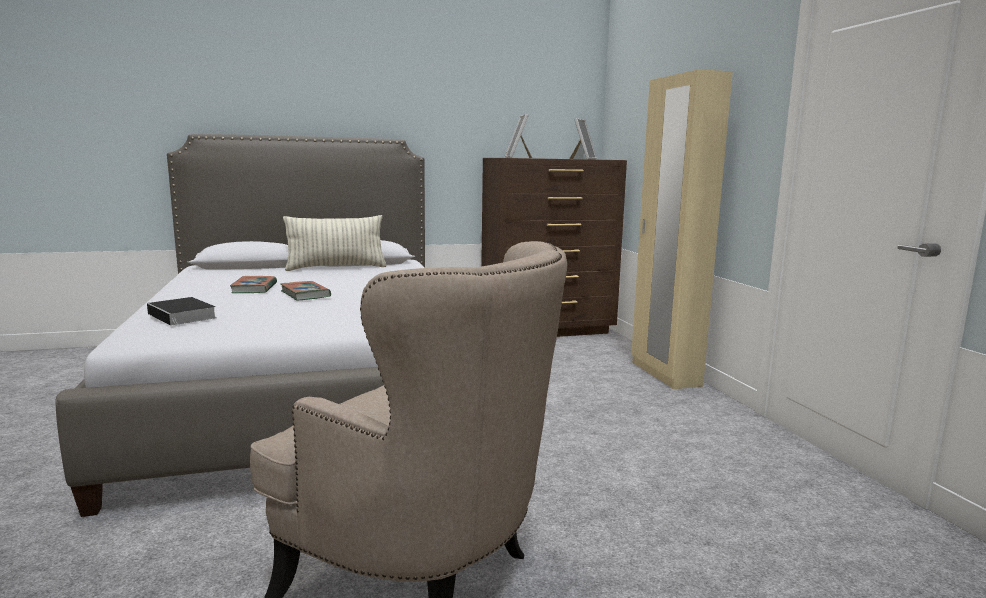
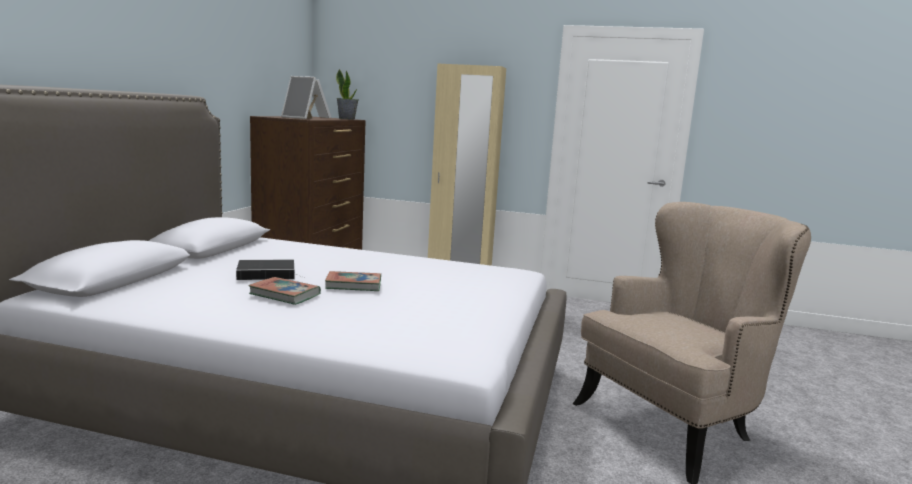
camera: 60 degrees left, 0 degrees up
book [147,297,217,327] -> book moved to [236,259,306,280]
pillow [283,215,387,271] -> none
none -> potted plant [336,69,358,120]

